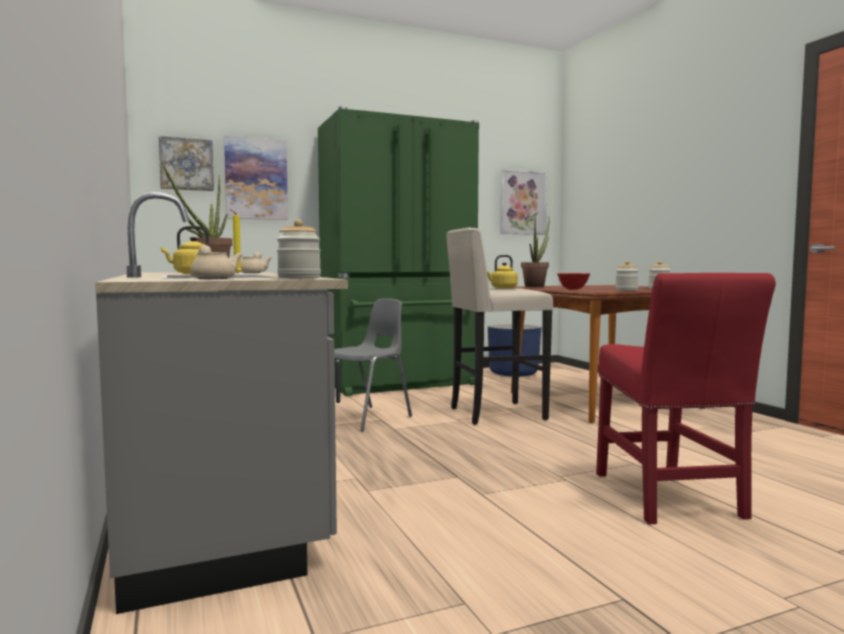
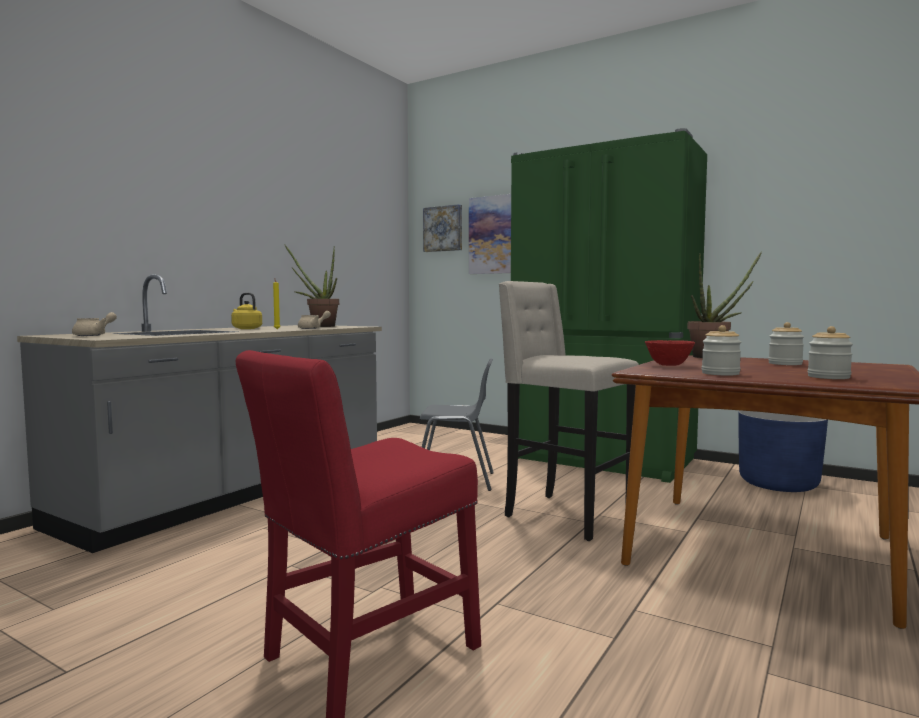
camera: 55 degrees right, 0 degrees up
jar [277,219,321,278] -> jar moved to [768,322,804,365]
yellow kettle [487,255,518,289] -> none
picture [500,169,547,235] -> none

